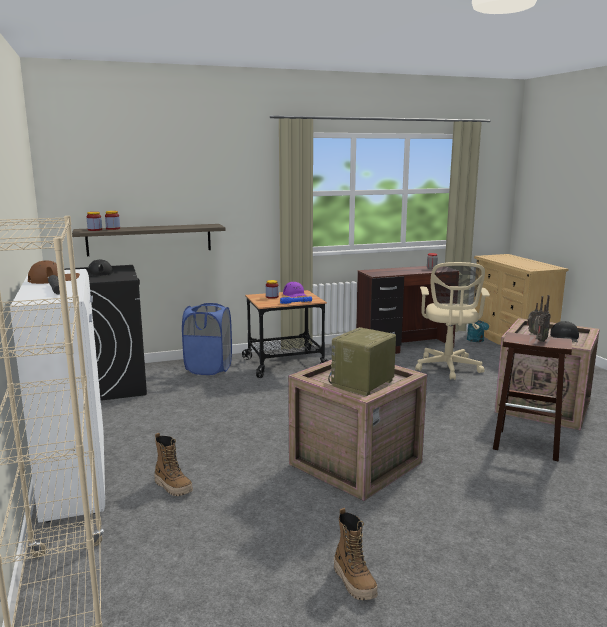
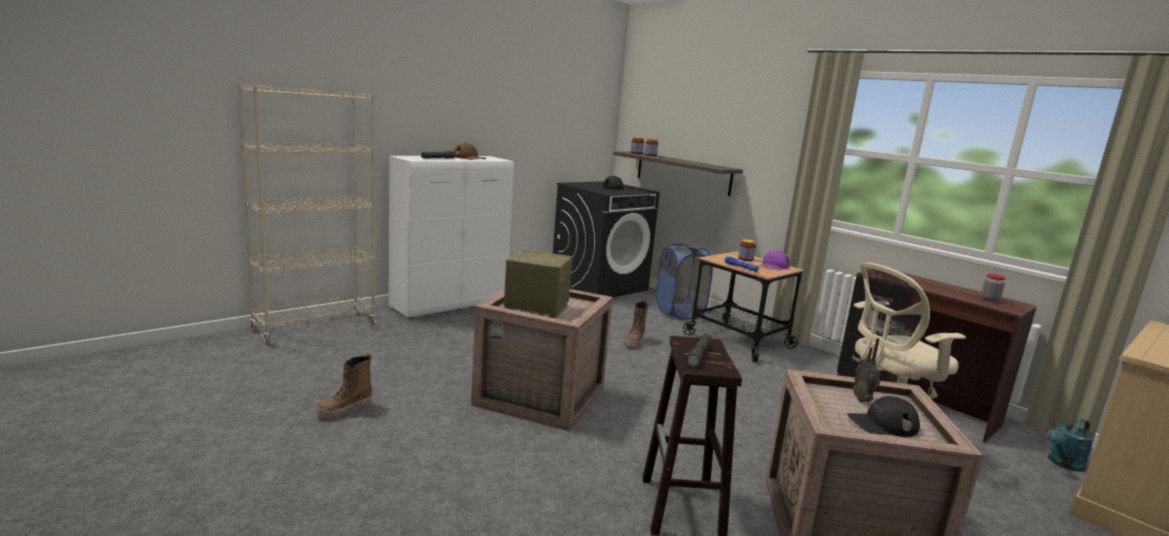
camera: 65 degrees right, 0 degrees up
boot [154,433,193,496] -> boot moved to [625,300,648,347]
radio [534,295,551,342] -> grey flashlight [686,334,712,368]

